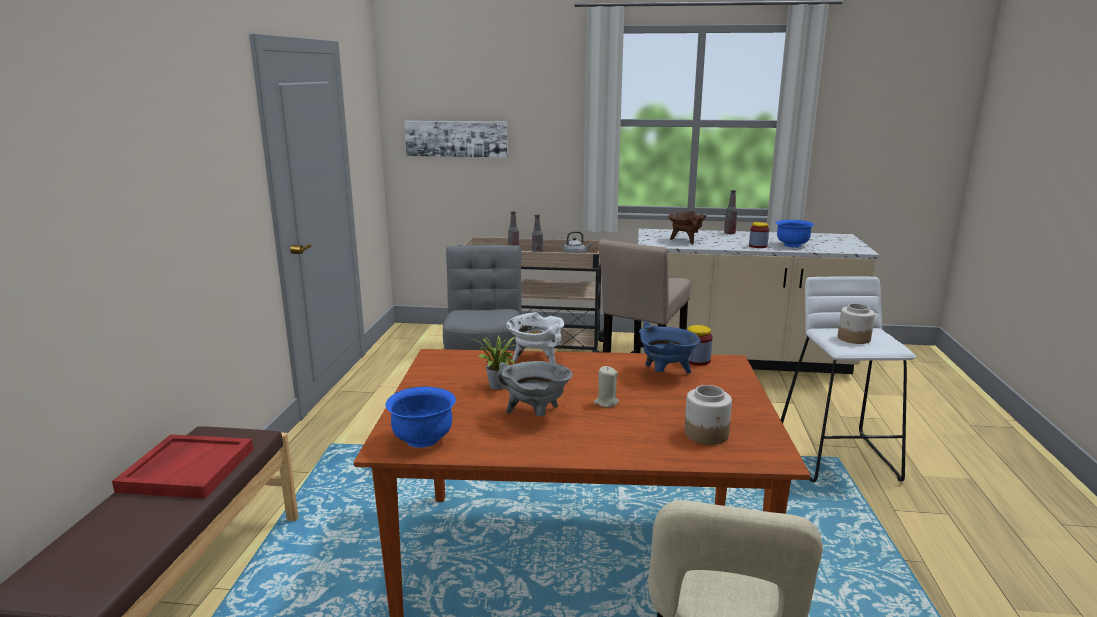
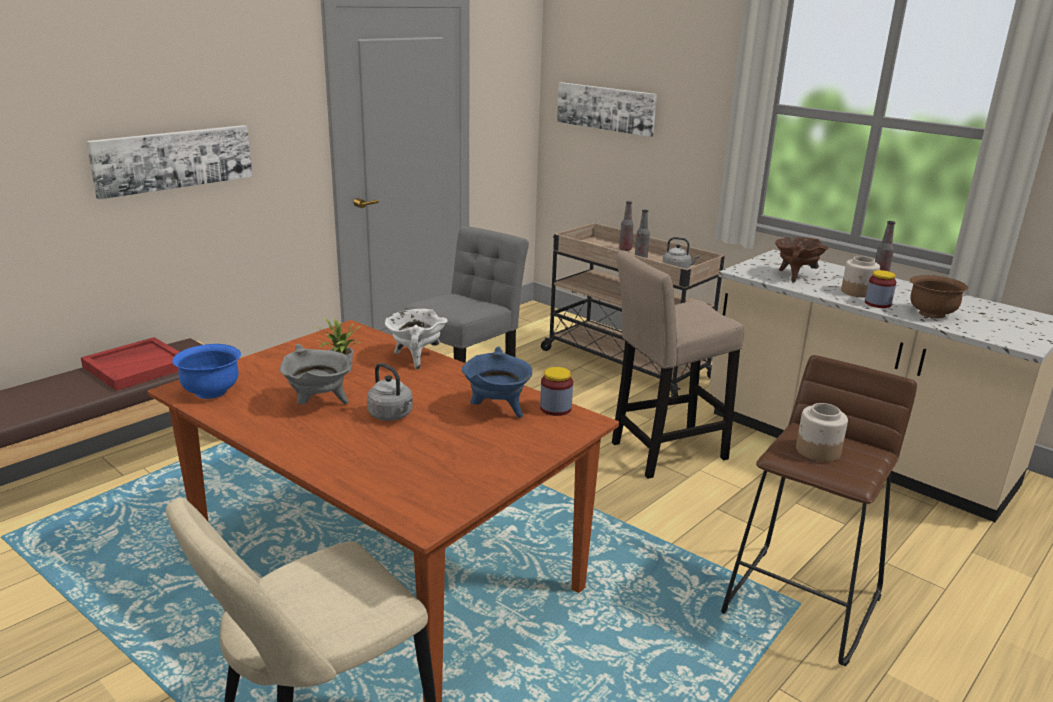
camera: 35 degrees right, 5 degrees up
beige candle [594,366,619,407] -> grey kettle [367,363,413,421]
jar [684,385,732,445] -> jar moved to [841,256,880,298]
blue bowl [776,220,814,247] -> brown bowl [910,275,968,318]
white stool [781,276,916,482] -> brown stool [721,355,917,666]
none -> picture [86,125,252,200]

